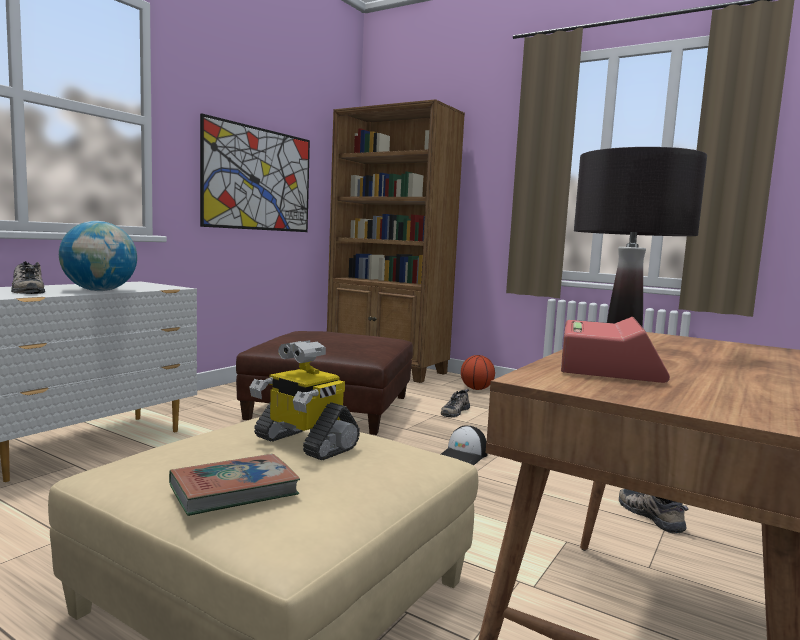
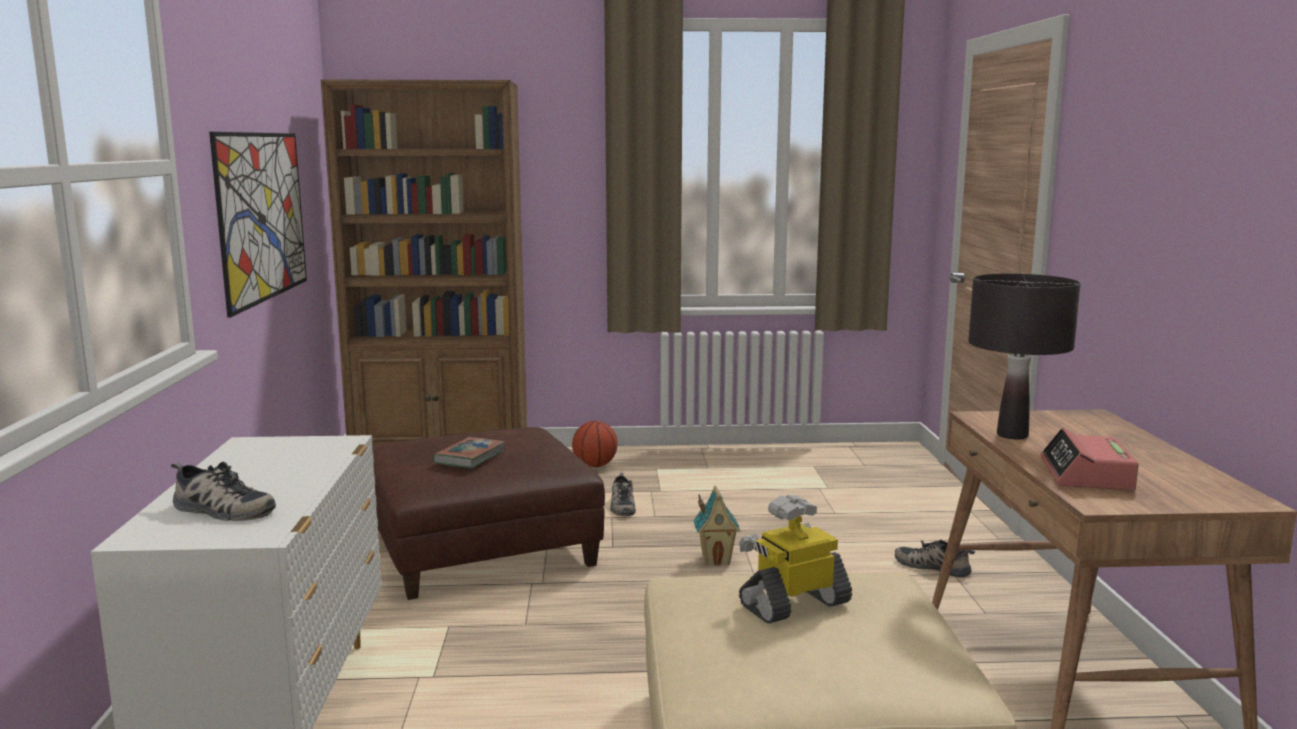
camera: 35 degrees left, 5 degrees up
globe [59,221,137,291] -> none
book [169,454,300,516] -> book moved to [433,437,505,468]
toy robot [249,340,360,460] -> toy robot turned 150 degrees clockwise [739,495,852,623]
cap [441,425,488,465] -> toy house [693,486,741,566]
alarm clock [561,317,670,383] -> alarm clock turned 150 degrees counterclockwise [1040,428,1139,490]

